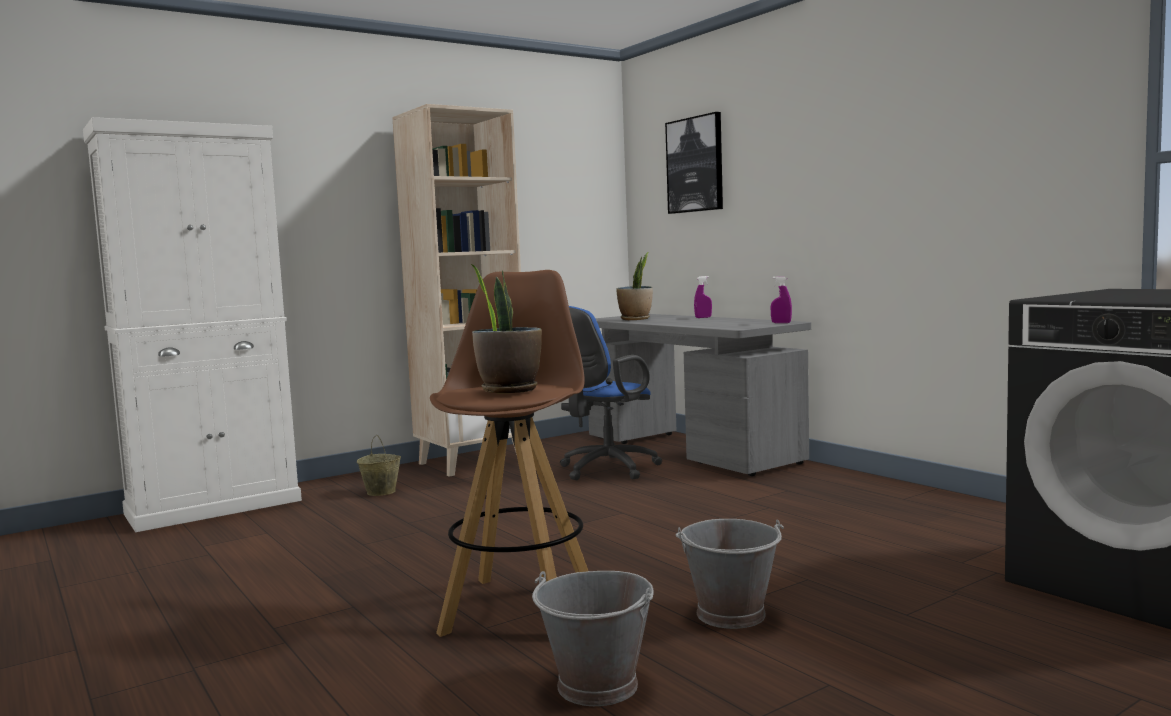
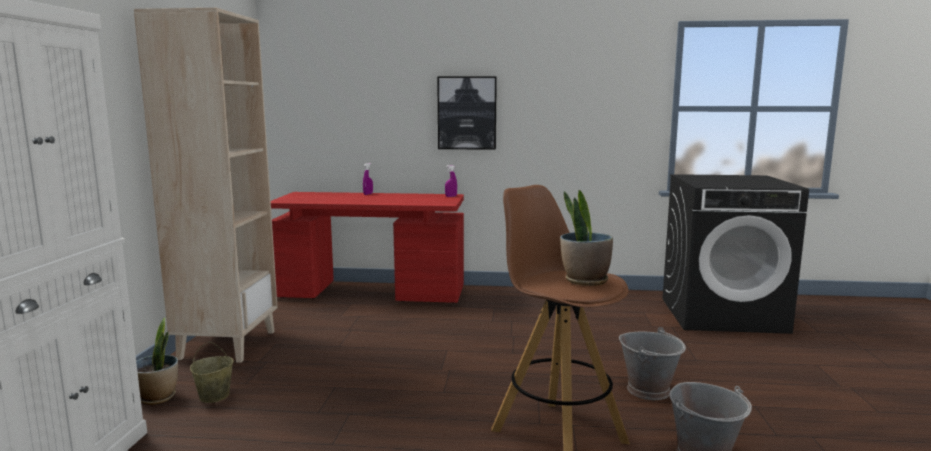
camera: 50 degrees left, 5 degrees up
blue office chair [560,306,662,480] -> none
grey desk [588,314,811,476] -> red desk [271,192,464,303]
potted plant [616,252,653,320] -> potted plant moved to [136,318,178,405]
picture [665,112,723,214] -> picture moved to [437,76,497,150]

